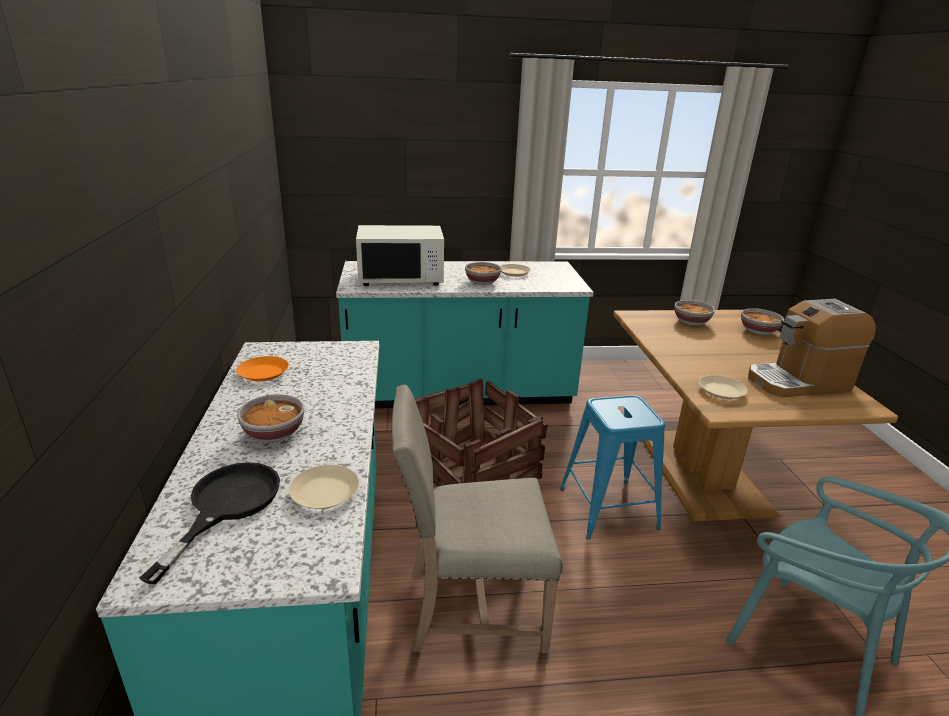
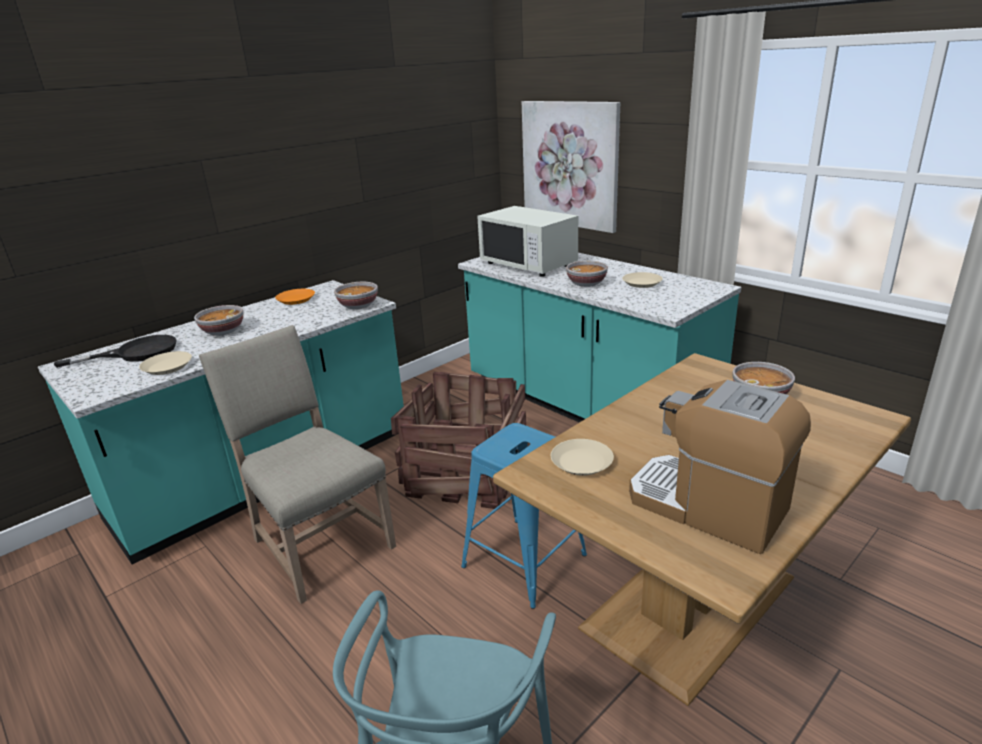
camera: 55 degrees right, 0 degrees up
bowl [741,308,784,335] -> bowl moved to [334,282,378,309]
none -> picture [522,101,620,233]

